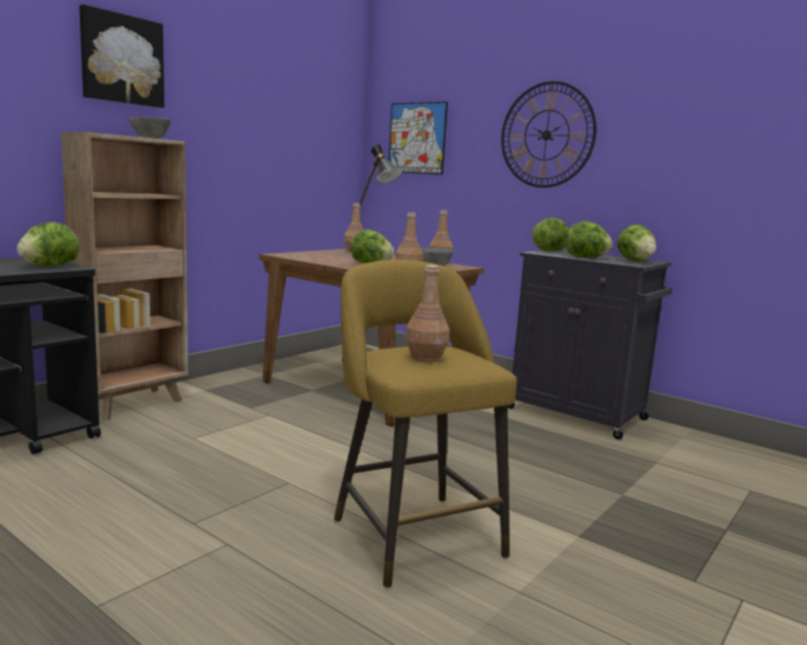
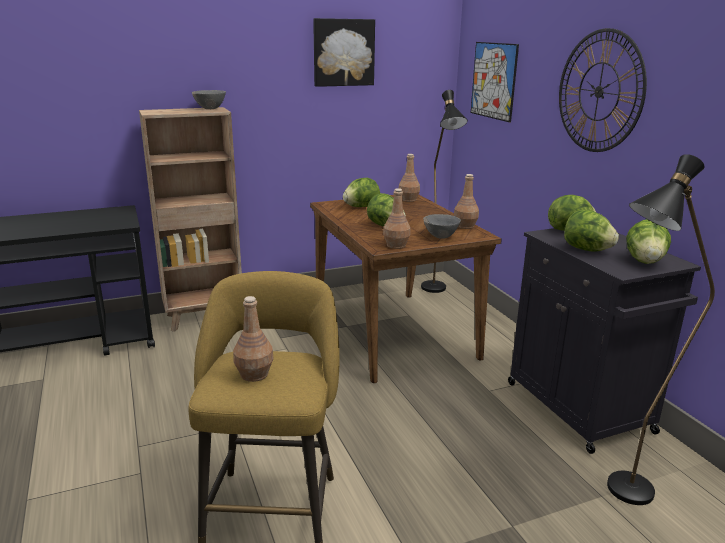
camera: 30 degrees right, 10 degrees up
lettuce [17,222,80,266] -> lettuce moved to [343,178,380,207]
picture [79,4,164,108] -> picture moved to [313,18,375,87]
none -> black floor lamp [607,154,715,505]

